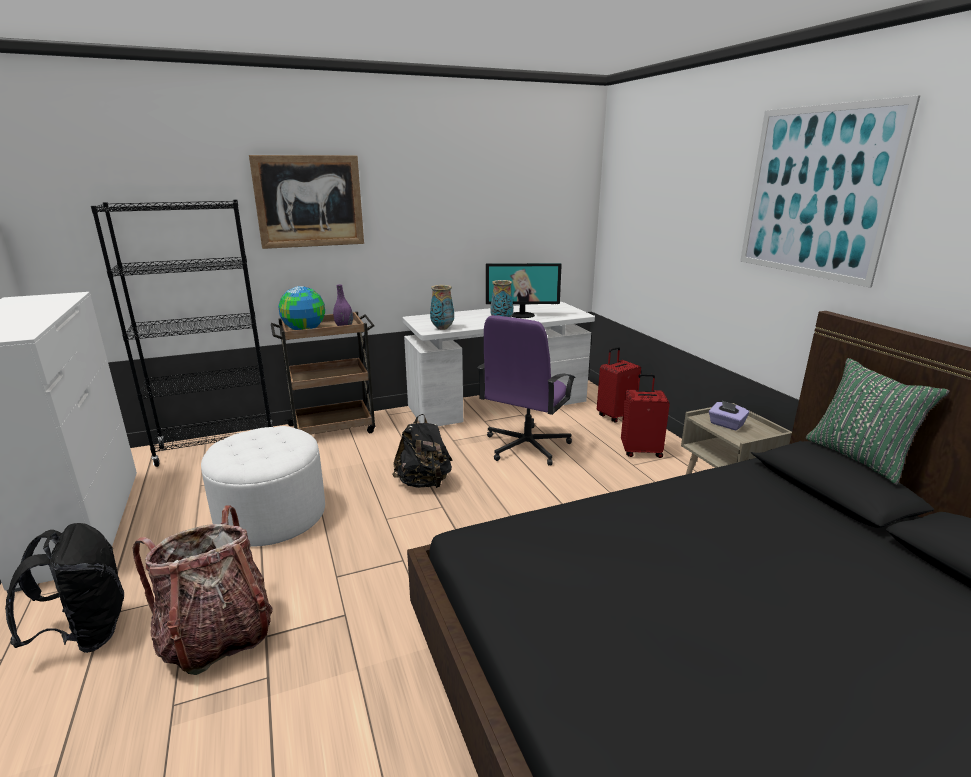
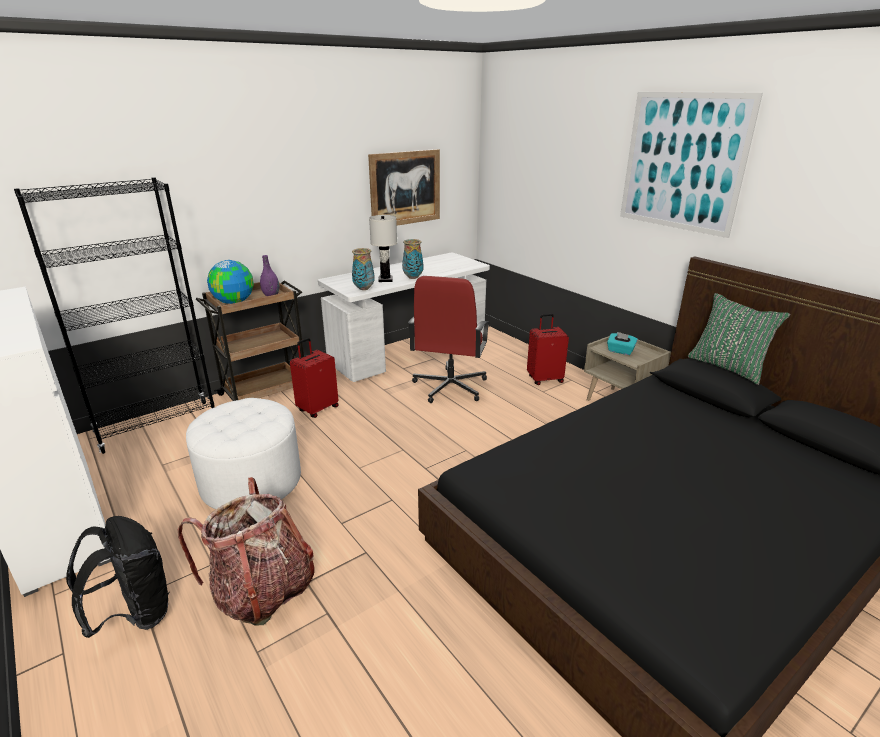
camera: 15 degrees left, 5 degrees up
picture [249,155,364,249] -> picture moved to [368,149,440,226]
black backpack [392,414,452,488] -> none
purple office chair [477,315,576,465] -> red office chair [408,276,490,403]
monitor [486,263,562,318] -> none
red suitcase [597,347,641,423] -> red suitcase moved to [290,338,339,418]
purple tissue box [709,400,749,431] -> turquoise tissue box [607,332,638,355]
none -> white table lamp [369,215,397,282]

